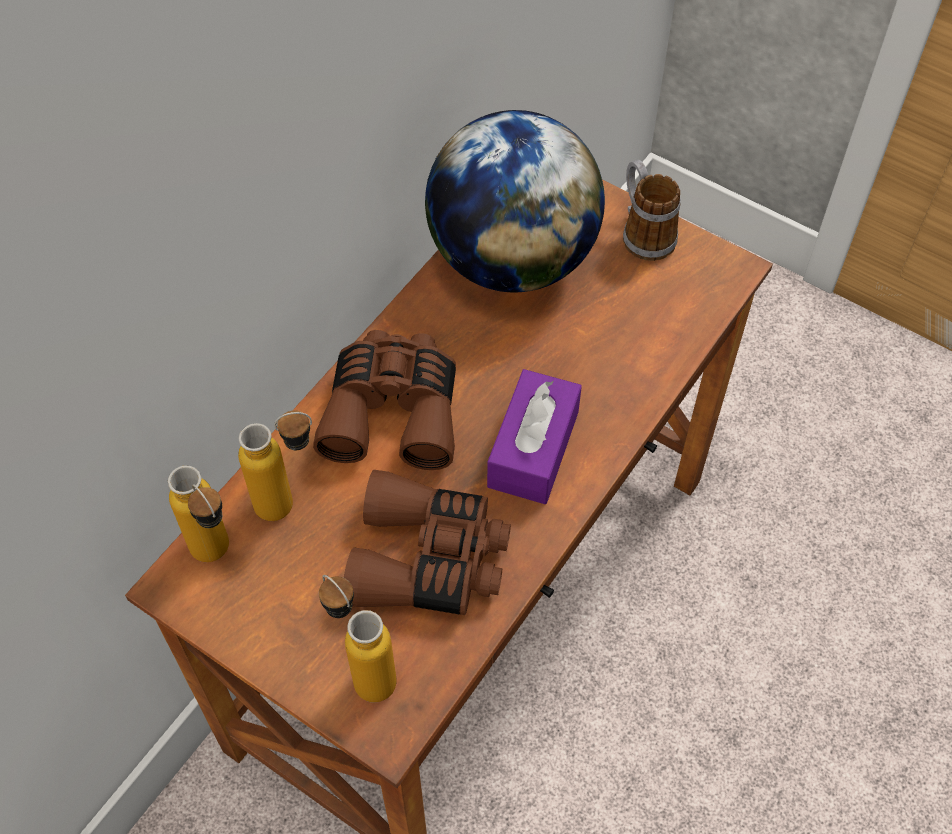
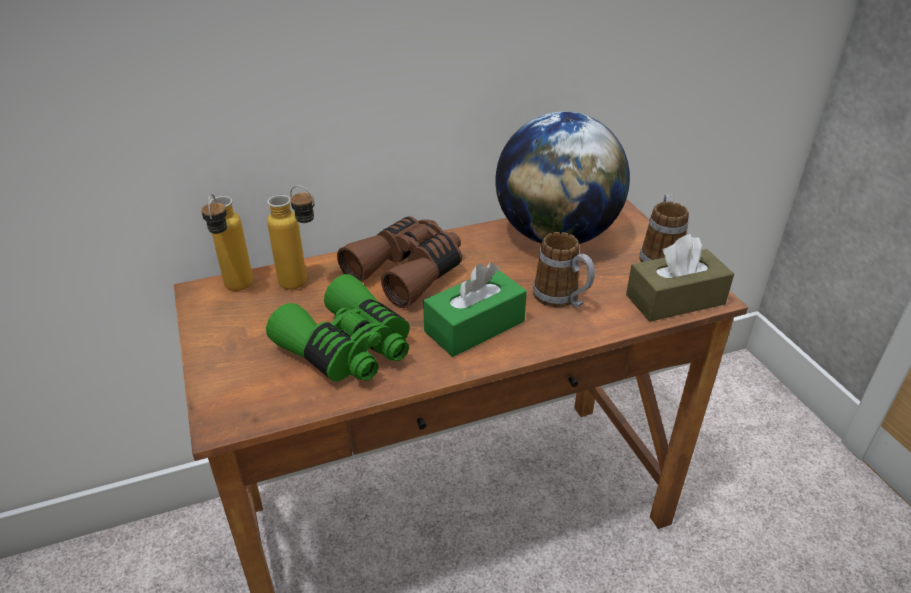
camera: 35 degrees right, 20 degrees down
bottle [319,575,397,702] -> none
brown binoculars [344,470,511,615] -> green binoculars [266,274,410,382]
purple tissue box [487,369,582,504] -> green tissue box [423,262,527,357]
none -> mug [533,232,595,308]
none -> brown tissue box [626,234,734,322]

